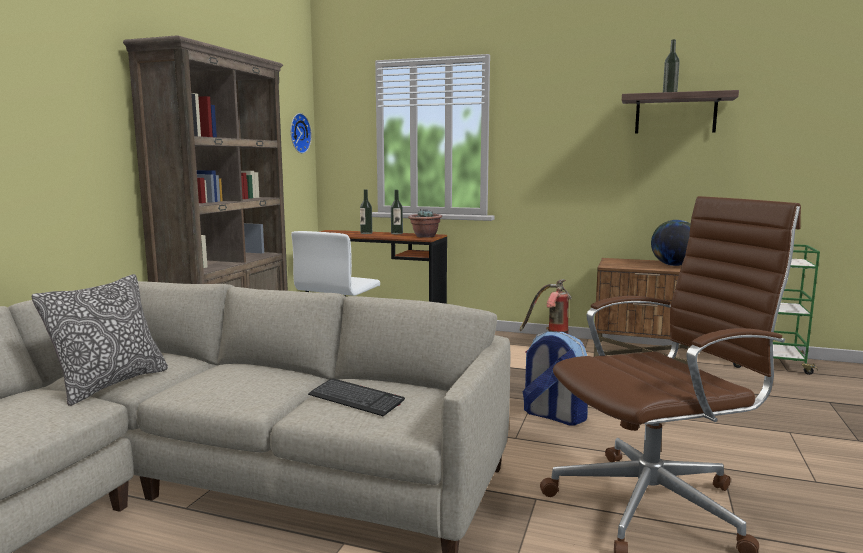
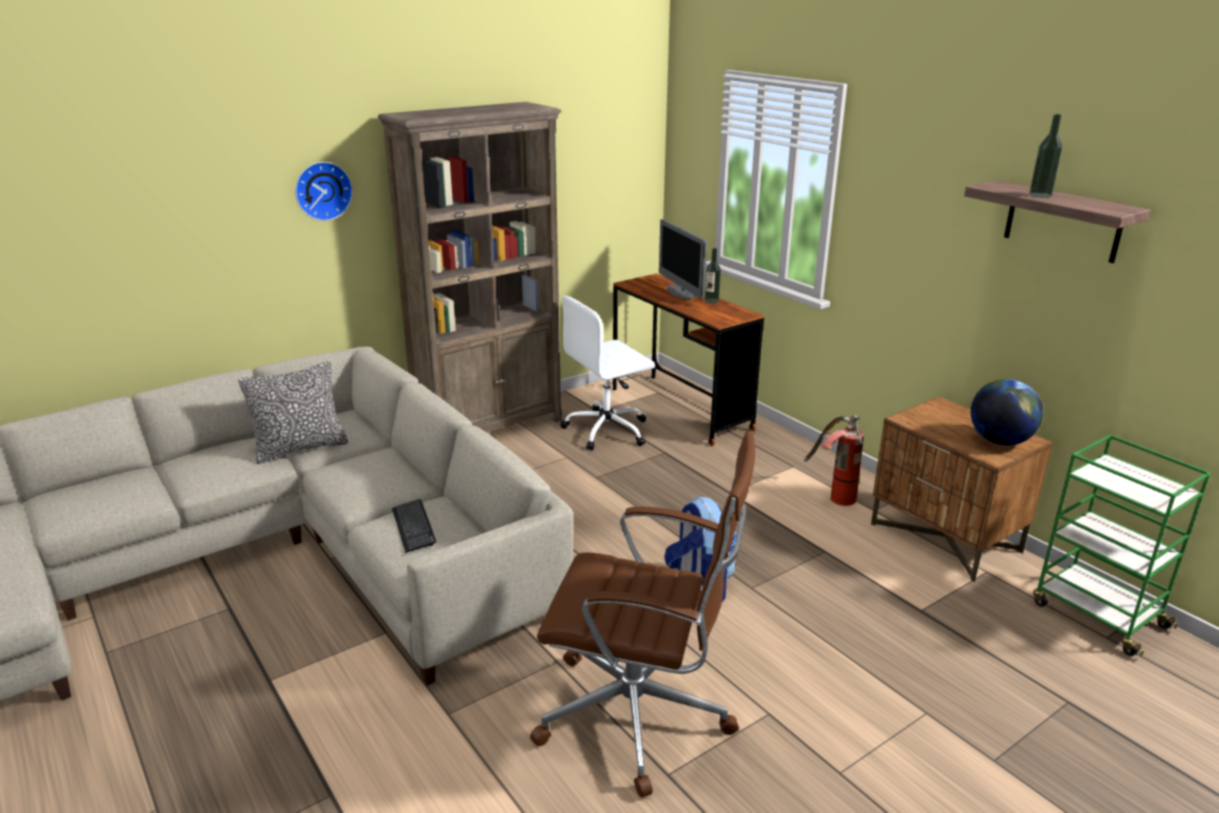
camera: 35 degrees right, 15 degrees up
wall clock [290,113,312,154] -> wall clock moved to [295,162,353,221]
bottle [360,190,372,234] -> monitor [659,219,707,300]
potted plant [408,209,442,238] -> none

